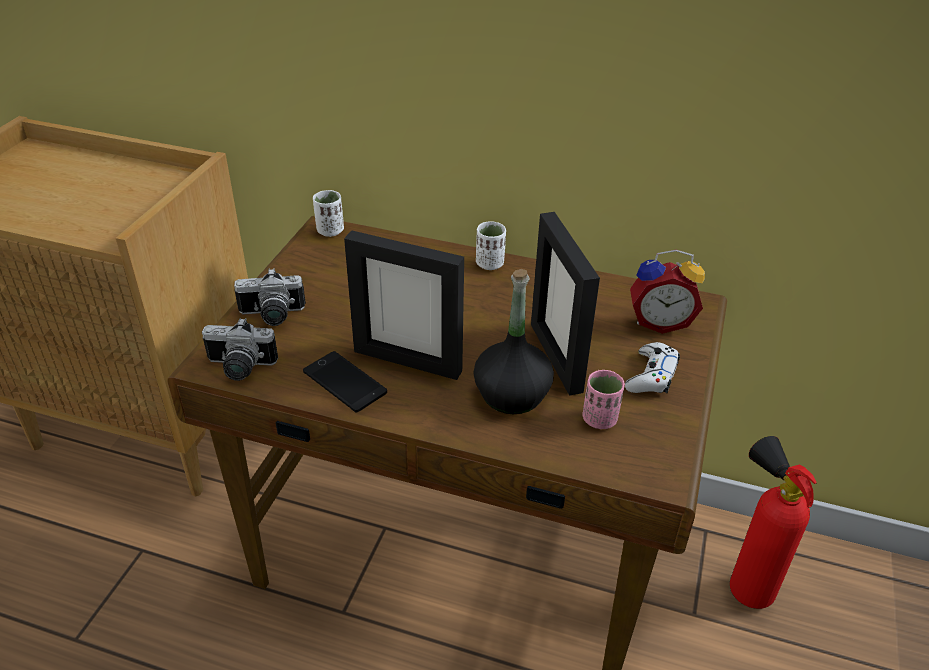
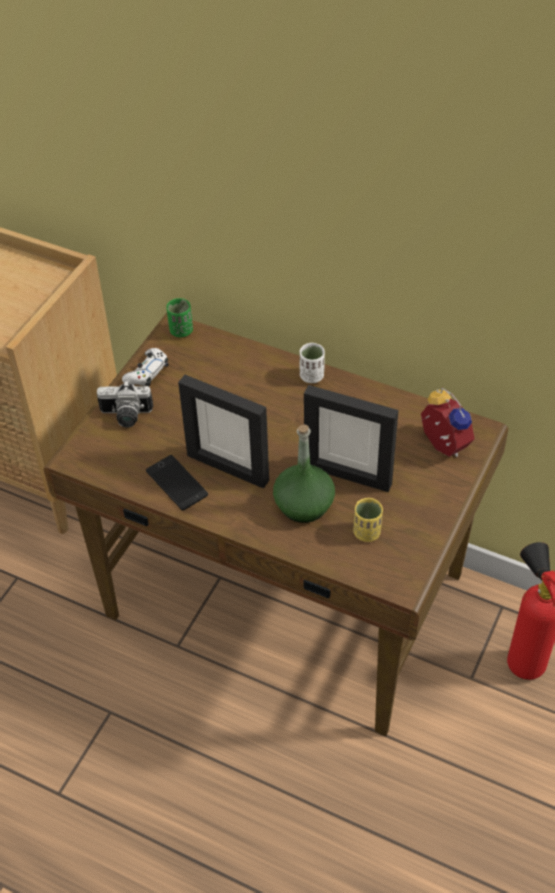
camera: 10 degrees right, 10 degrees up
camera [202,318,278,381] -> none
white cup [313,190,344,237] -> green cup [166,298,193,337]
black bottle [474,269,554,414] -> green bottle [273,424,335,523]
picture frame [531,212,600,396] -> picture frame turned 60 degrees counterclockwise [304,385,398,492]
pink cup [582,370,625,429] -> yellow cup [353,497,383,542]
white game controller [625,342,680,393] -> white game controller moved to [122,348,169,386]
alarm clock [630,250,705,334] -> alarm clock turned 135 degrees counterclockwise [421,388,474,457]

